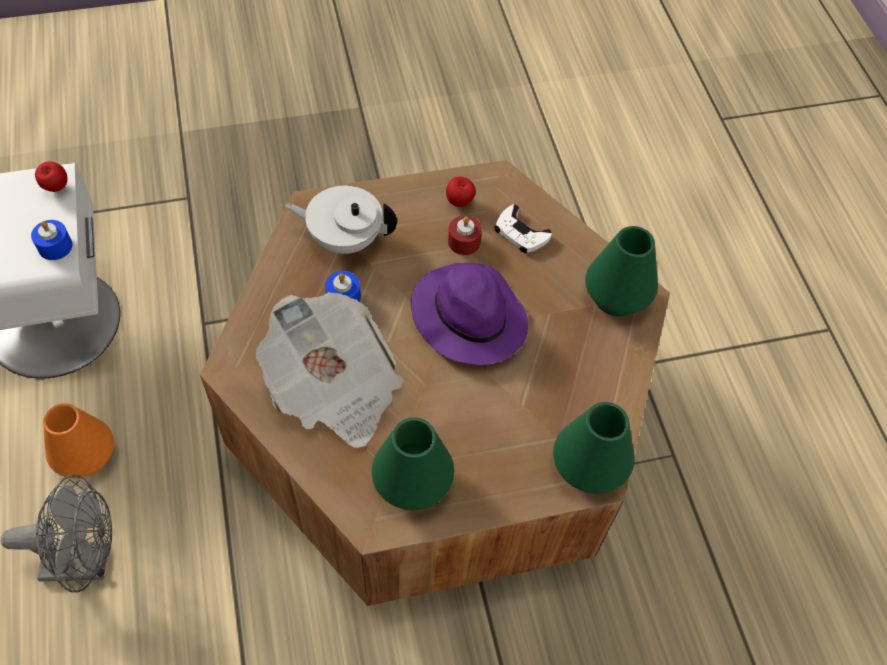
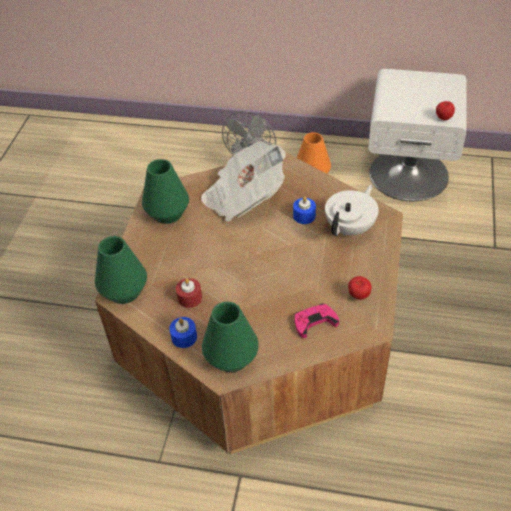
camera: 120 degrees right, 10 degrees down
blue candle [31,220,73,260] -> blue candle moved to [169,317,197,348]
purple hat [411,263,528,365] -> none
red candle [448,216,482,255] -> red candle moved to [176,278,202,308]
white game controller [494,204,552,253] -> pink game controller [294,303,339,338]

